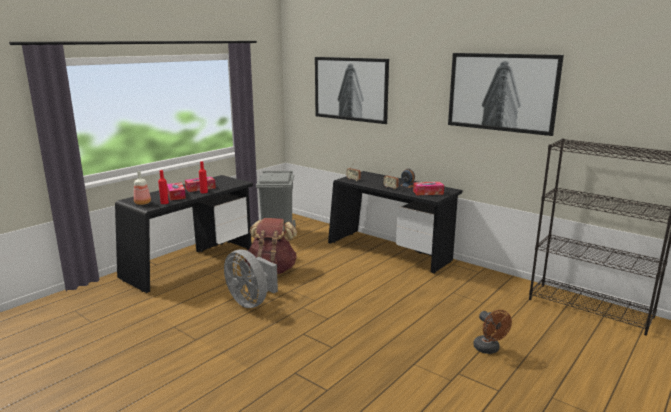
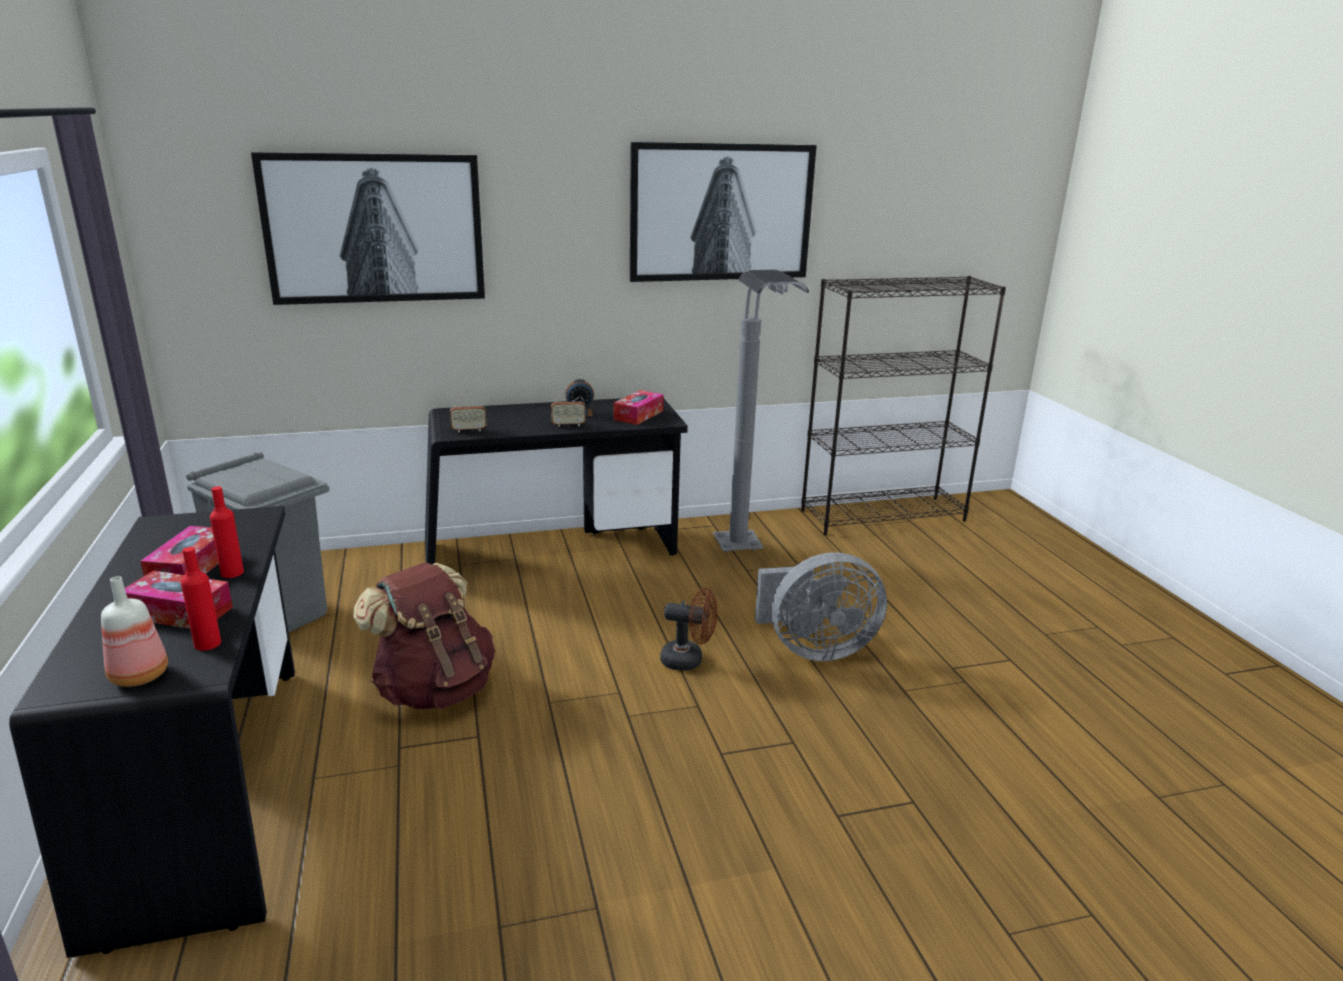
camera: 55 degrees left, 5 degrees up
grey fan [224,249,278,308] -> grey fan moved to [755,552,887,661]
brown fan [473,310,512,354] -> brown fan moved to [660,588,718,671]
none -> grey floor lamp [713,270,809,553]

